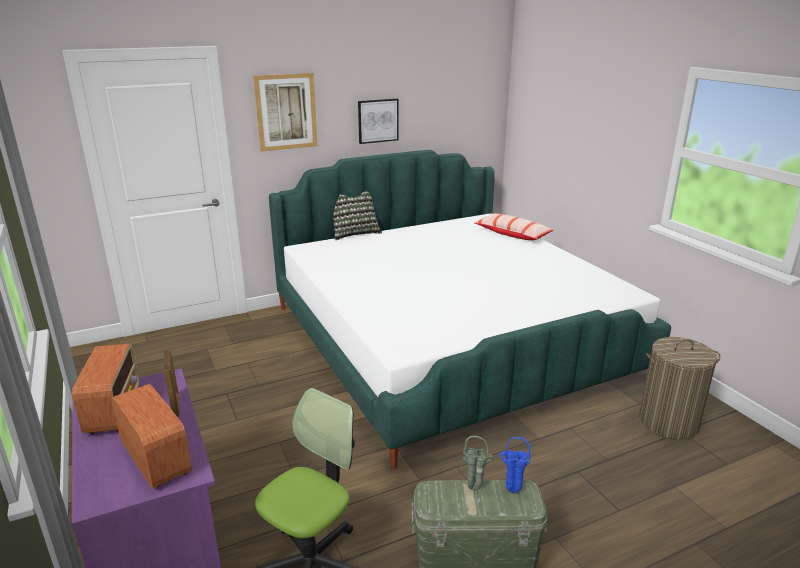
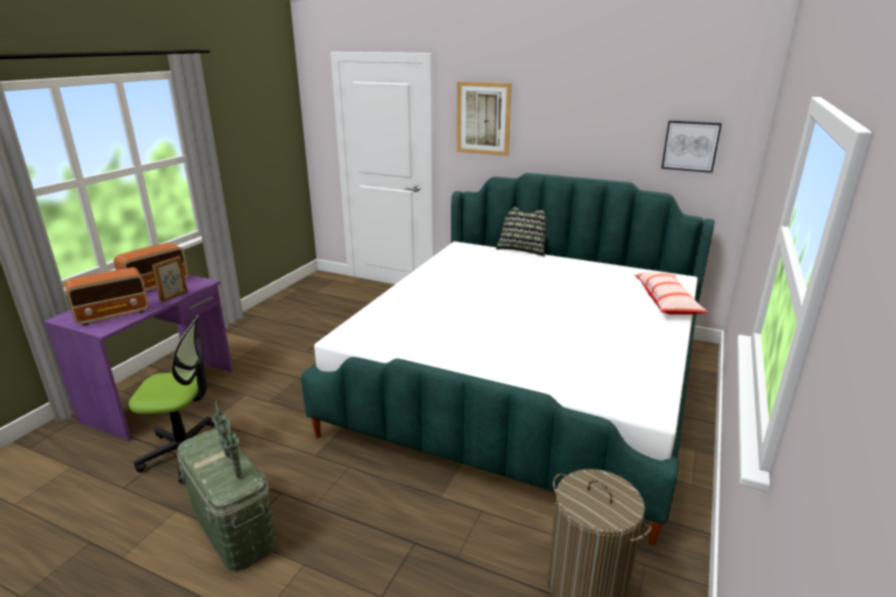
camera: 50 degrees right, 0 degrees up
radio [111,384,192,488] -> radio turned 45 degrees clockwise [65,267,149,326]
picture [358,99,398,144] -> picture moved to [661,120,722,173]
blue vase [499,437,531,493] -> green vase [222,421,241,478]

